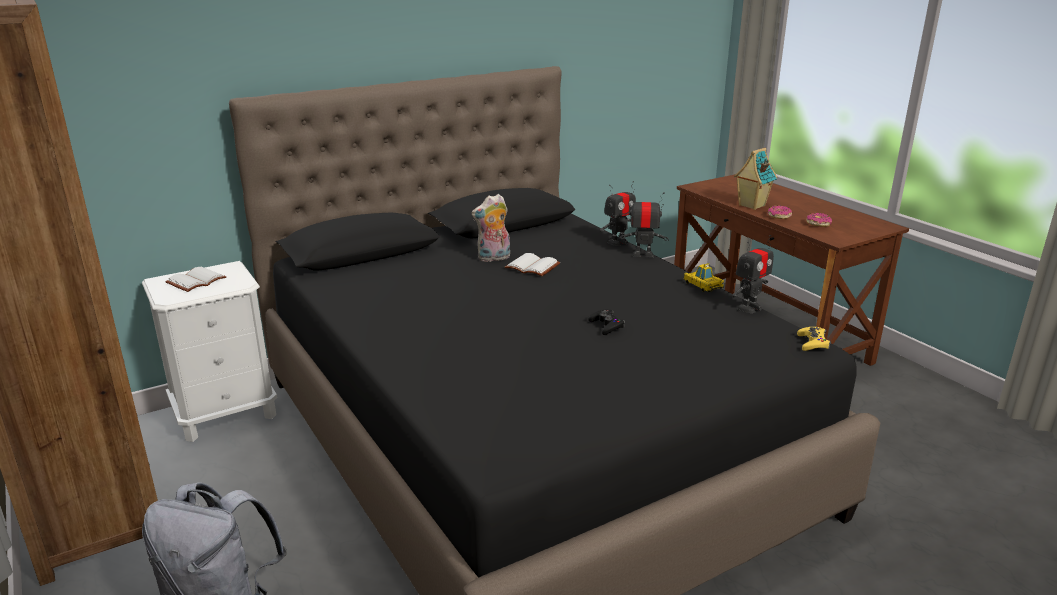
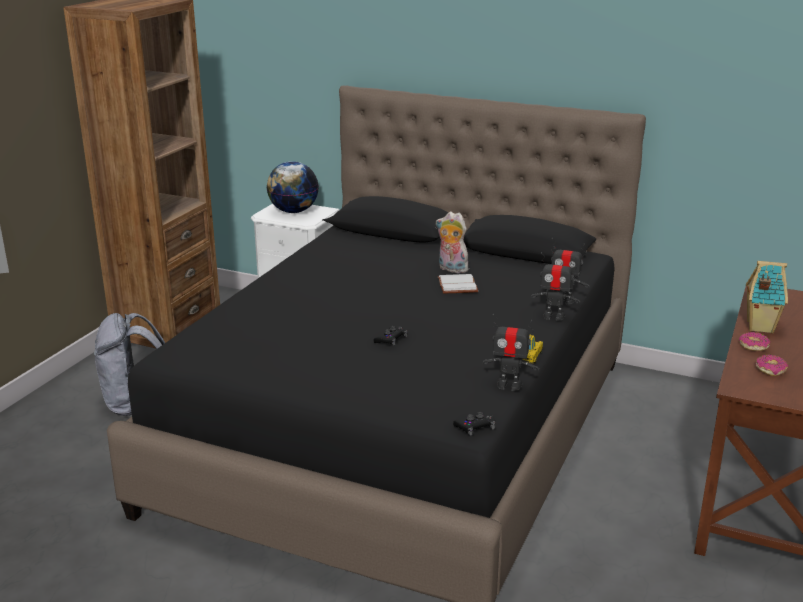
camera: 55 degrees right, 0 degrees up
white book [165,267,226,292] -> globe [267,161,319,213]
toy robot [620,192,669,257] -> toy robot turned 135 degrees clockwise [531,252,581,321]
yellow game controller [797,327,831,351] -> black game controller [453,412,495,436]

